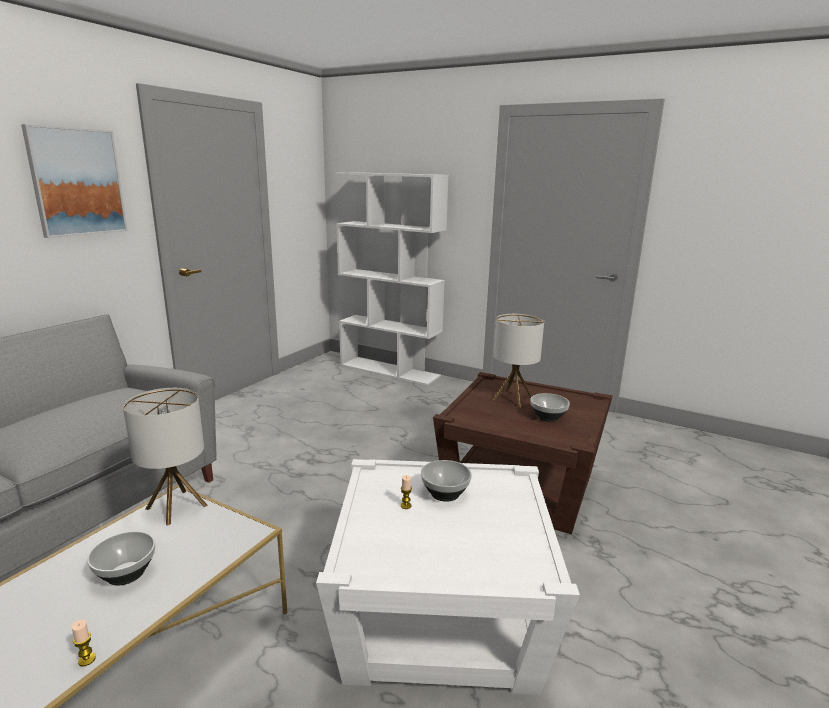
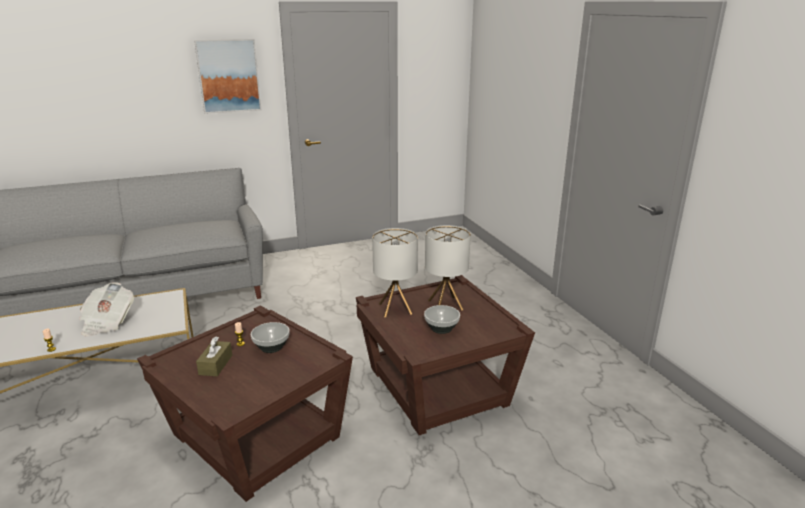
camera: 40 degrees right, 5 degrees up
bowl [87,531,155,586] -> newspaper [79,282,134,336]
table lamp [123,388,208,526] -> table lamp moved to [372,228,418,318]
white side table [316,459,580,695] -> brown side table [137,305,353,502]
white bookcase [335,172,449,386] -> none
none -> brown tissue box [196,336,232,376]

